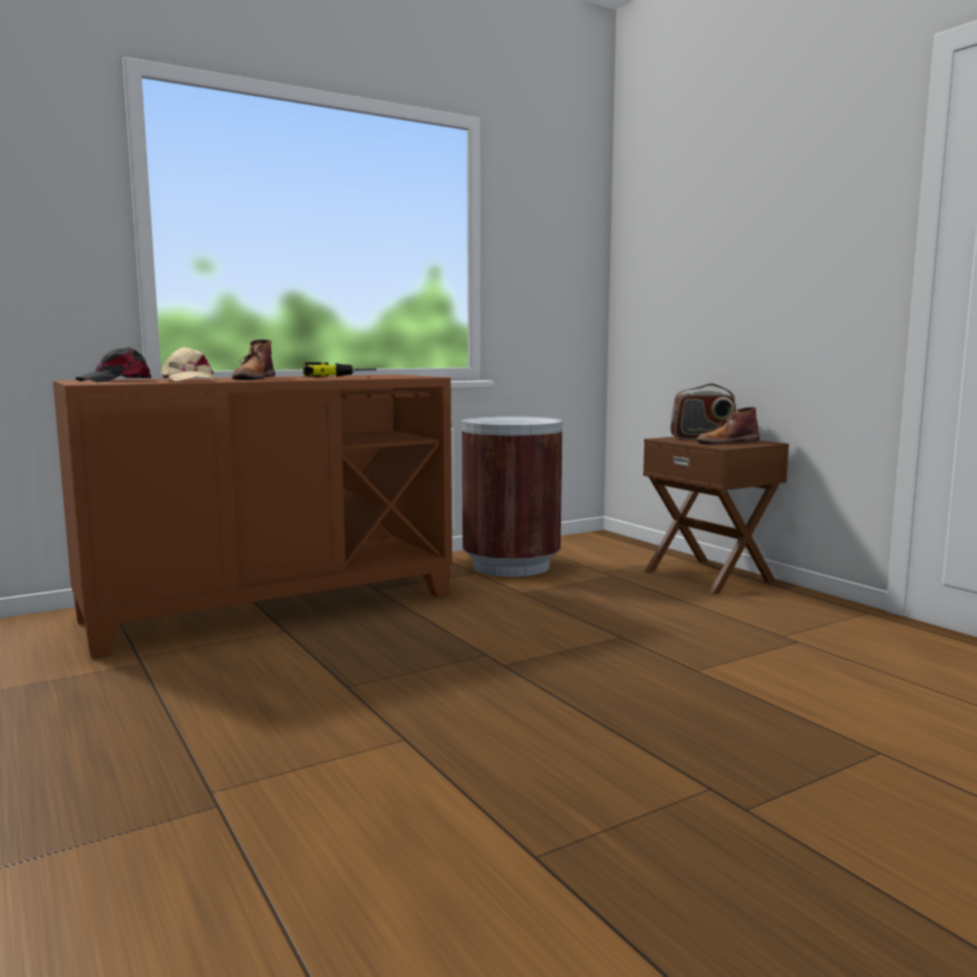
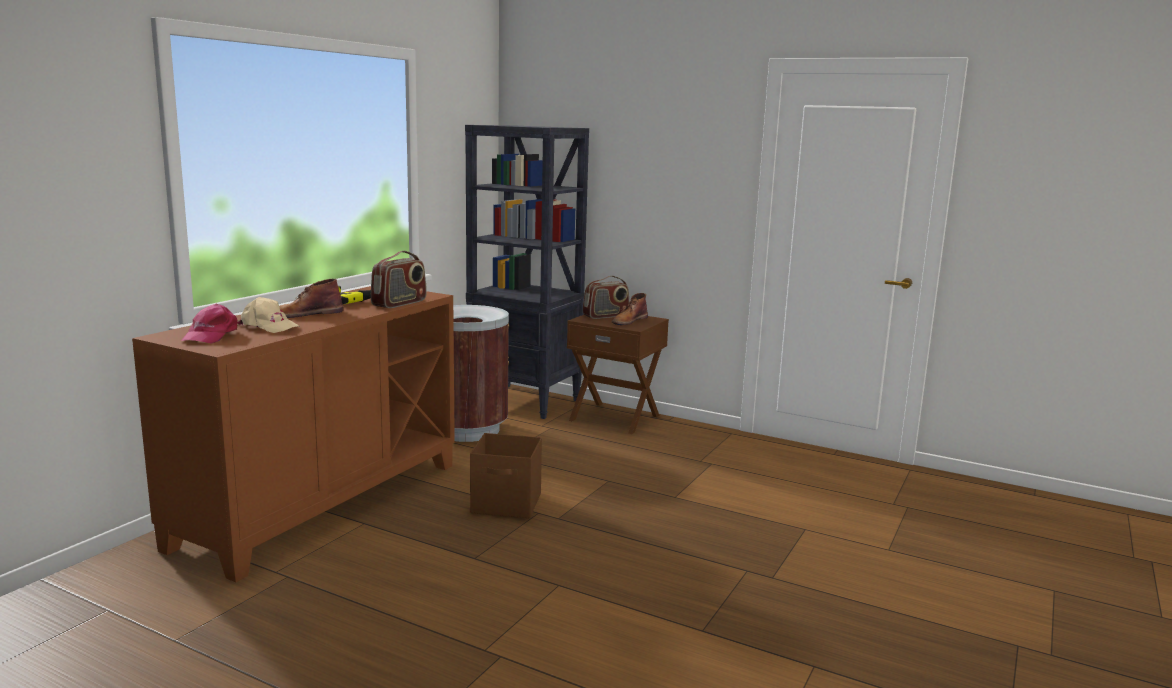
camera: 30 degrees left, 5 degrees up
black cap [75,347,152,382] -> pink cap [181,304,238,344]
brown boot [232,339,275,380] -> brown boot turned 90 degrees clockwise [279,279,344,318]
none -> radio [371,251,427,308]
none -> black bookcase [465,125,589,419]
none -> brown storage box [470,433,542,518]

